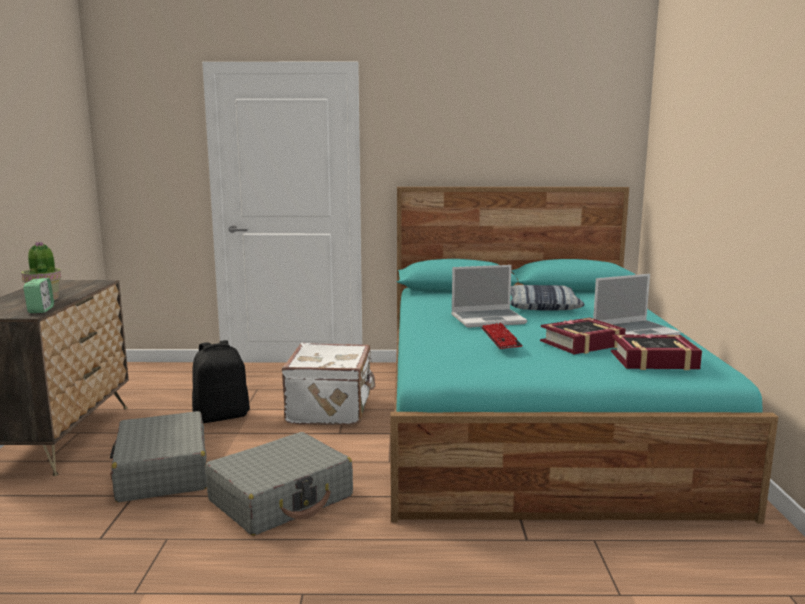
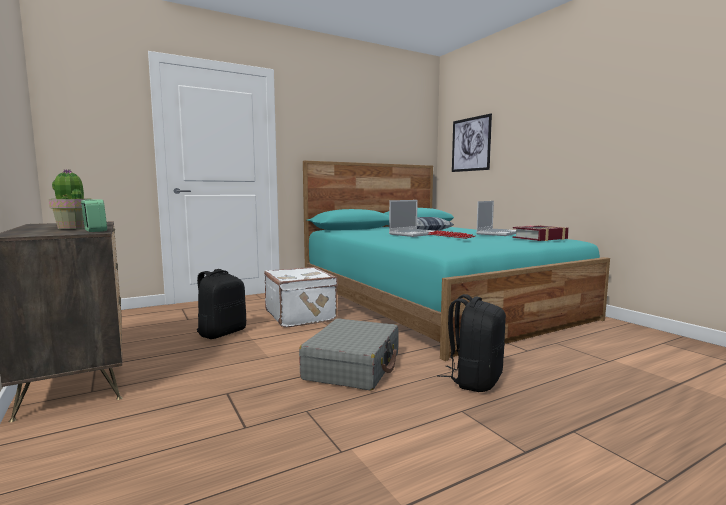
camera: 30 degrees left, 5 degrees down
grey suitcase [110,411,207,502] -> none
book [540,318,626,354] -> none
none -> black backpack [437,294,506,392]
none -> picture [452,113,492,172]

